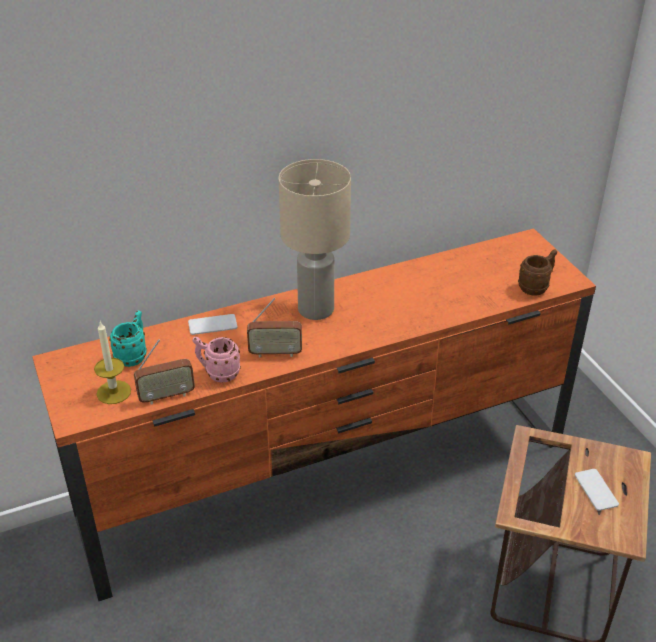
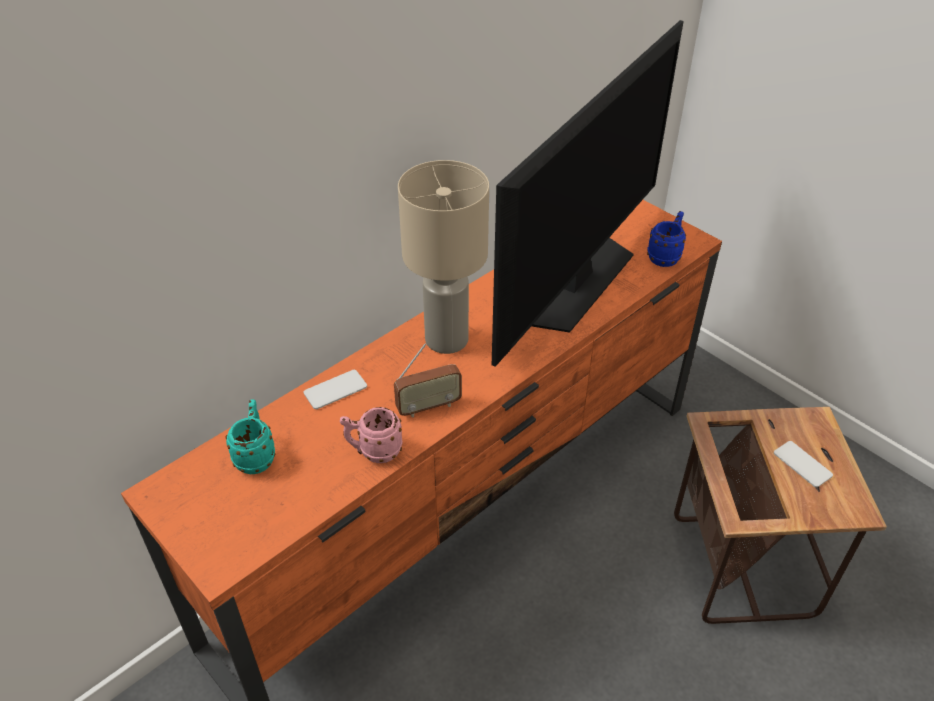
camera: 20 degrees left, 5 degrees up
candle [94,321,131,404] -> none
radio [134,339,195,405] -> none
brown mug [518,249,557,296] -> blue mug [647,211,686,267]
none -> television [492,20,684,367]

